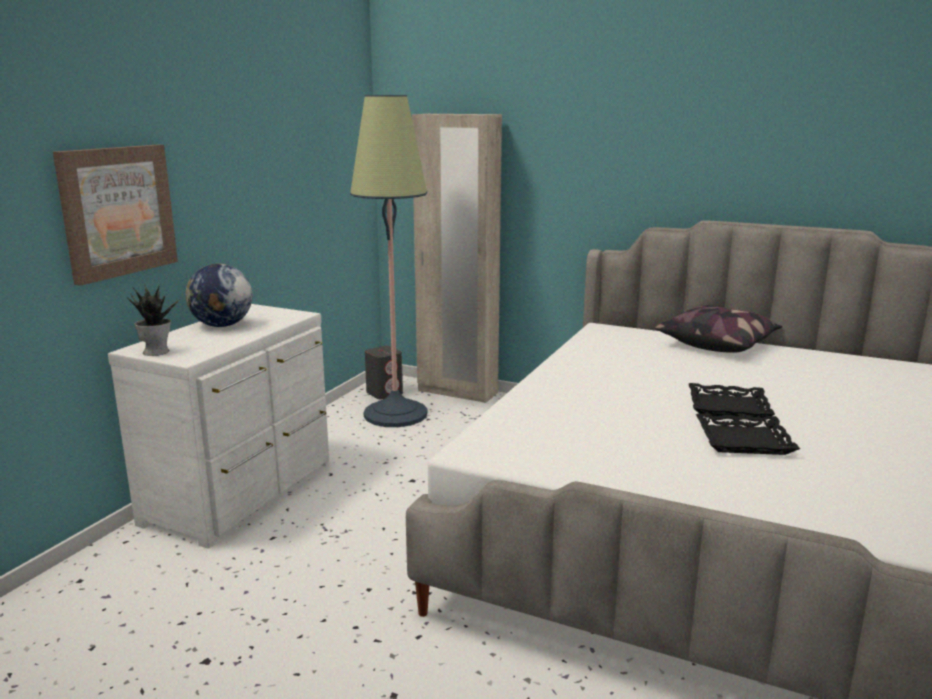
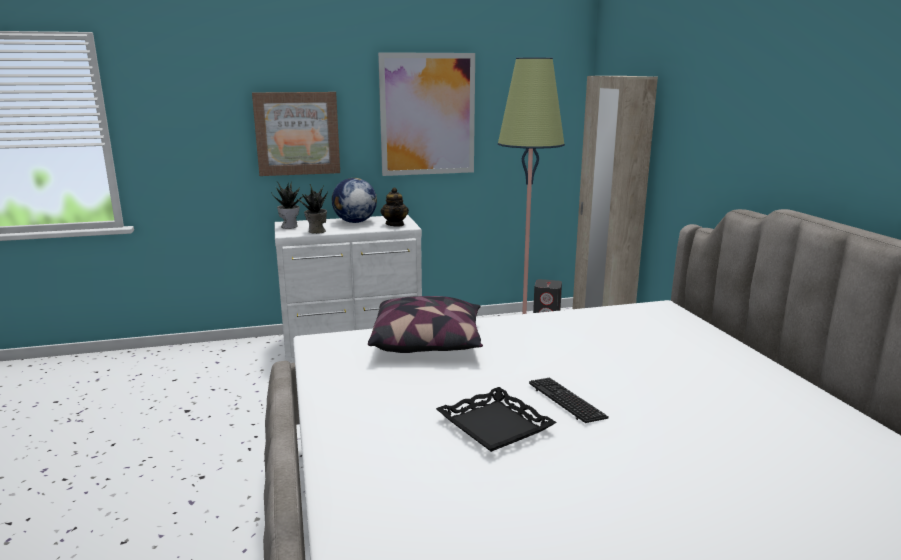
camera: 50 degrees right, 0 degrees up
pillow [655,305,783,353] -> pillow moved to [368,296,483,353]
black tray [689,383,775,418] -> keyboard [529,378,609,423]
none -> potted plant [295,184,328,234]
none -> picture [378,52,475,176]
none -> teapot [381,187,409,226]

